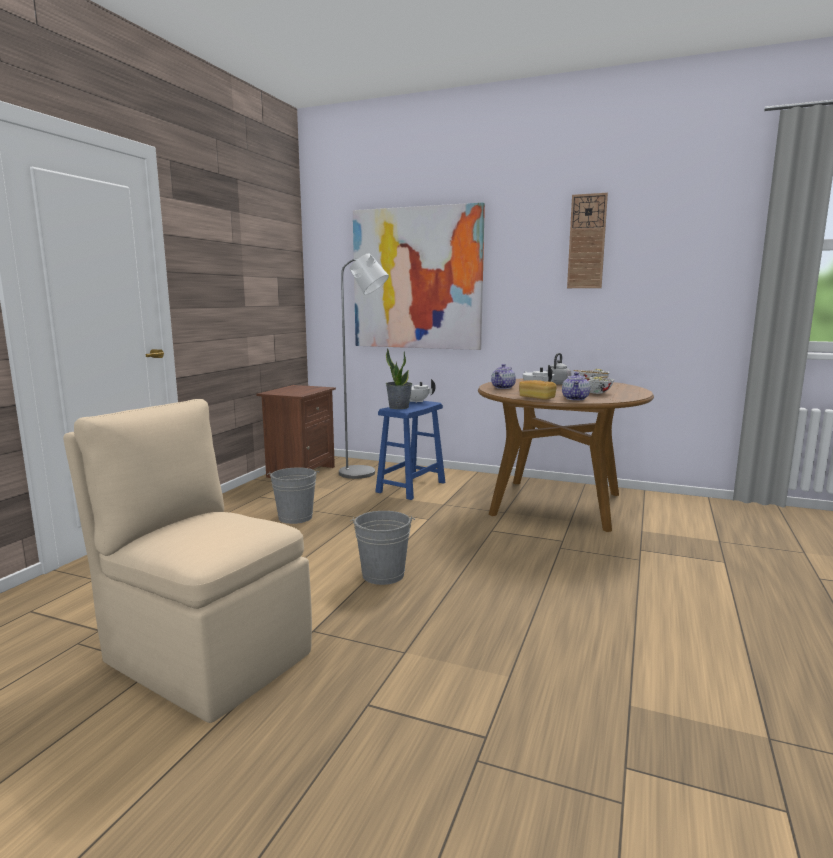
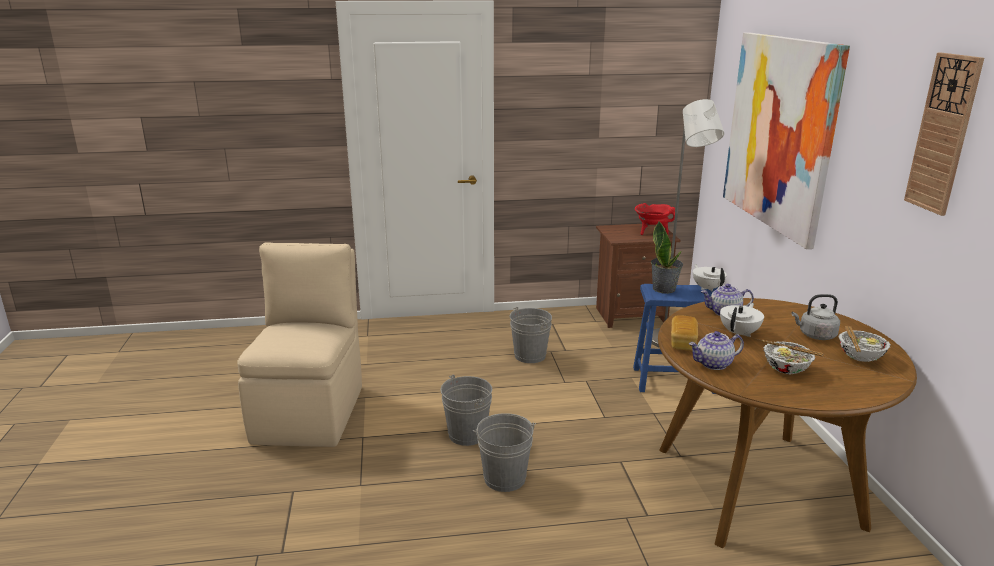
camera: 60 degrees right, 10 degrees up
none -> grey bucket [473,413,536,492]
none -> red cooking pot [635,203,675,235]

